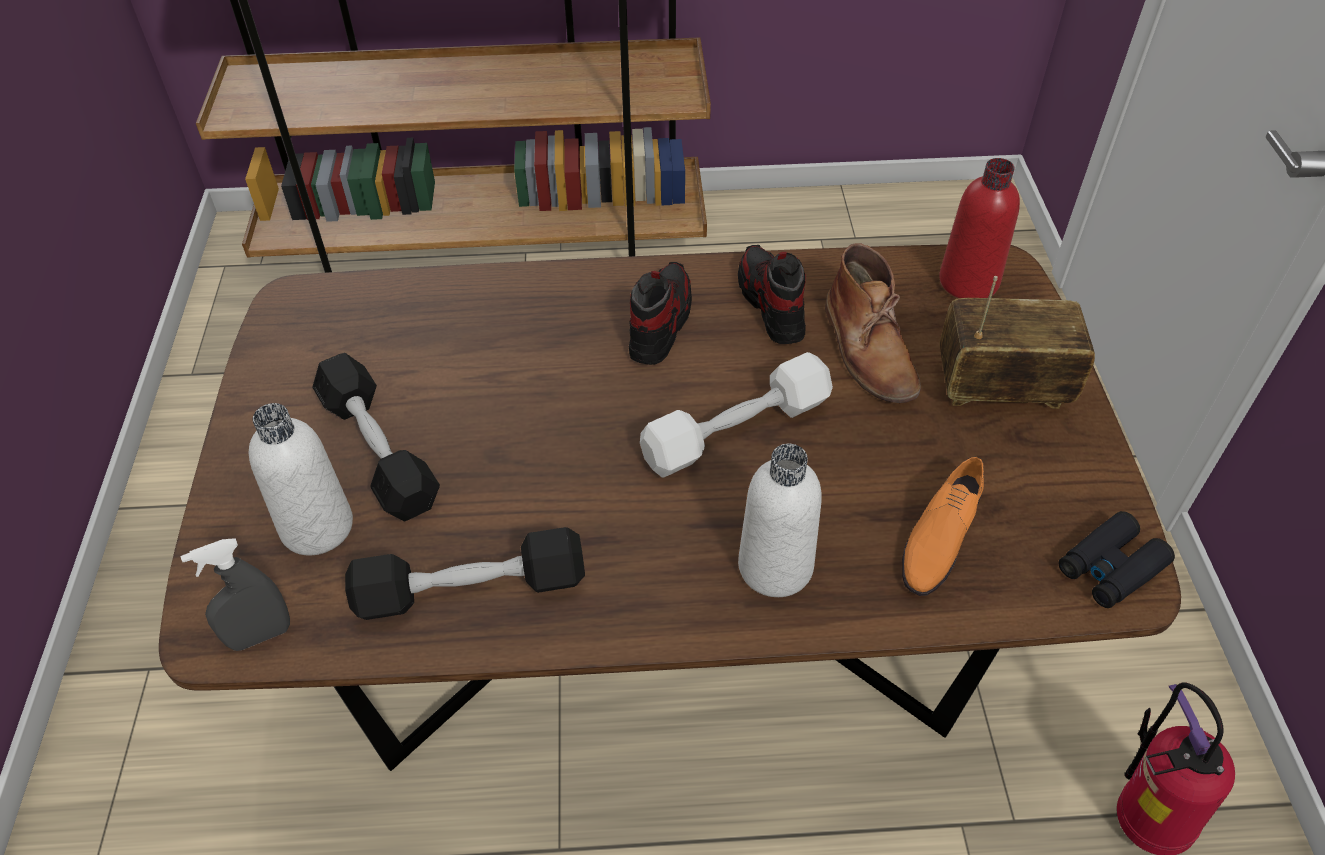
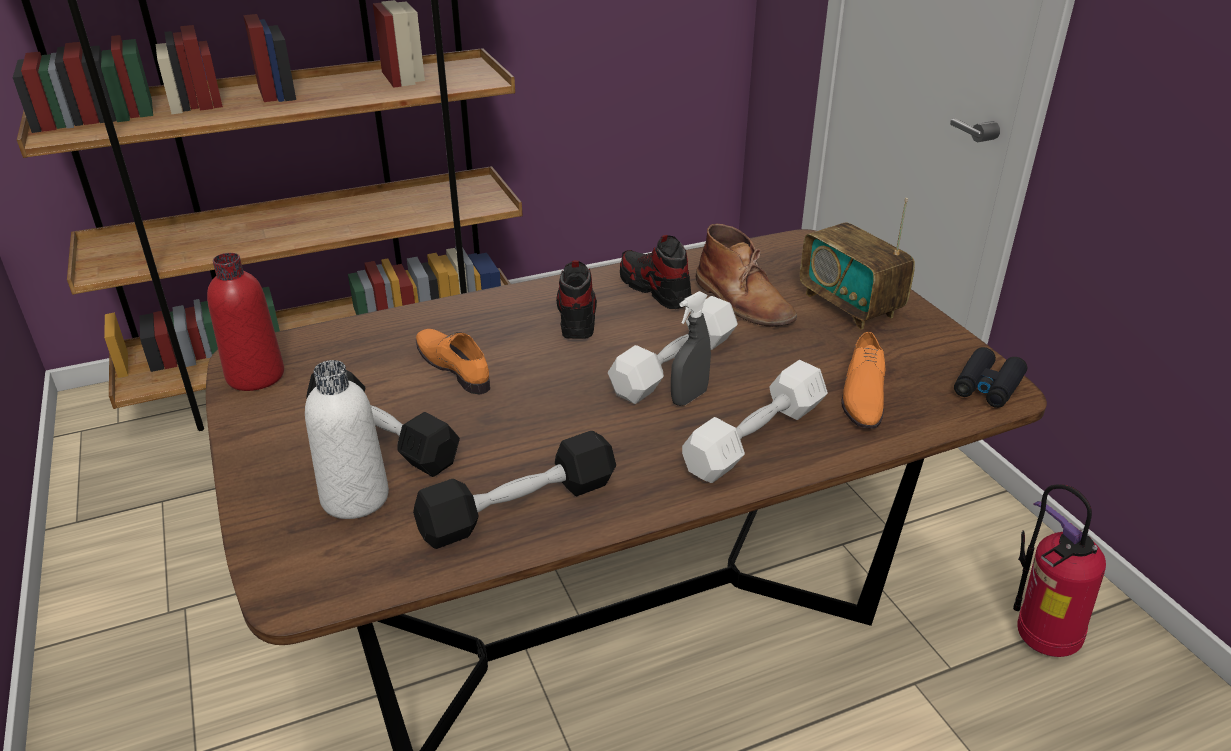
camera: 20 degrees left, 15 degrees down
grey spray bottle [180,538,290,651] -> grey spray bottle moved to [671,291,711,406]
white bottle [738,444,822,597] -> white dumbbell [682,360,828,483]
red bottle [939,158,1020,298] -> red bottle moved to [207,253,284,391]
radio [939,276,1095,409] -> radio turned 105 degrees counterclockwise [800,198,915,330]
none -> orange shoe [416,329,490,395]

